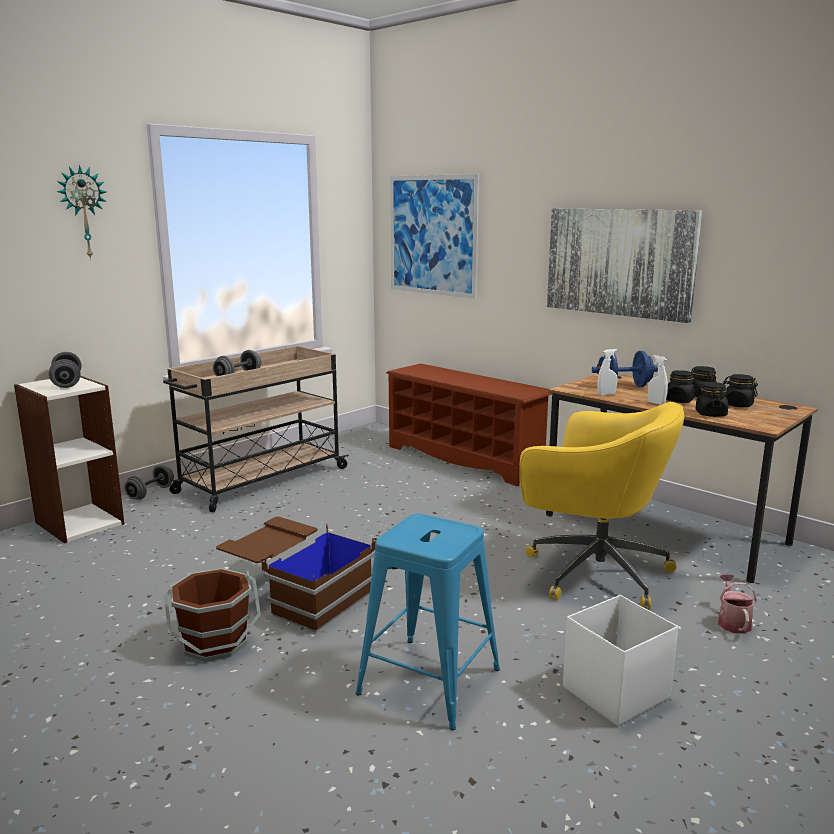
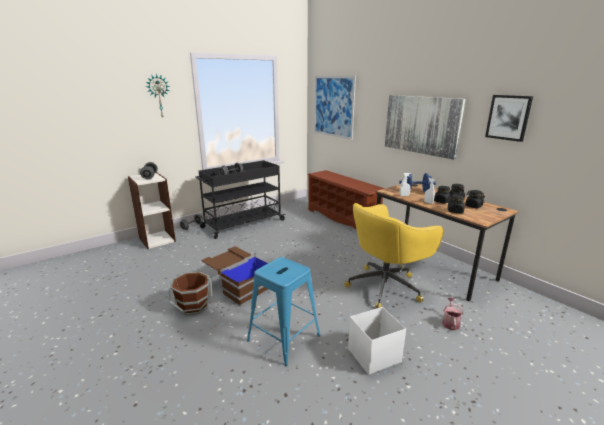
camera: 10 degrees right, 5 degrees up
beige cart [163,346,349,512] -> black cart [195,160,285,239]
yellow office chair [519,402,685,609] -> yellow office chair turned 105 degrees clockwise [344,203,444,309]
none -> picture [485,95,533,142]

